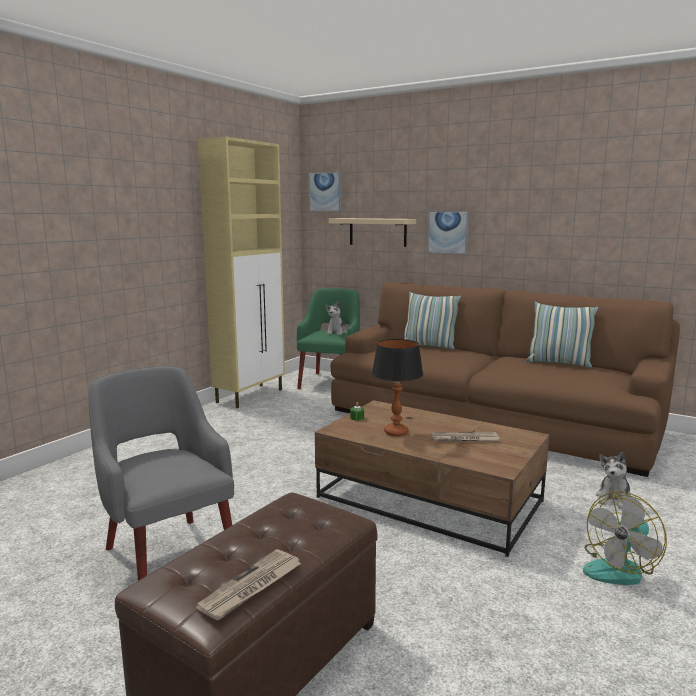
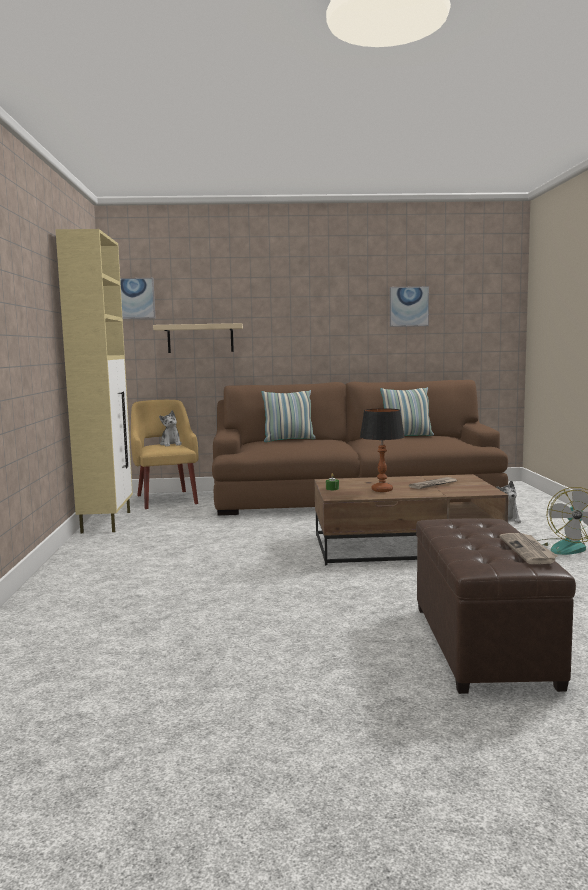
camera: 35 degrees left, 5 degrees down
grey armchair [89,366,234,581] -> none
green armchair [297,288,360,389] -> yellow armchair [131,400,198,509]
picture [427,211,469,254] -> picture moved to [390,286,429,327]

